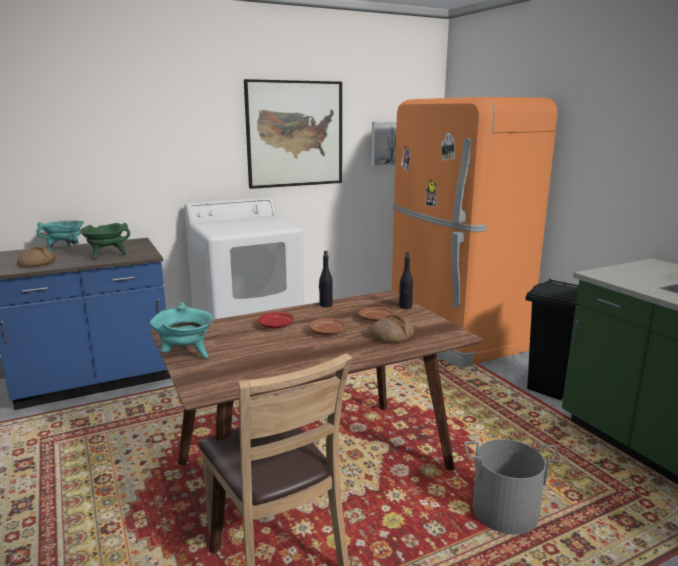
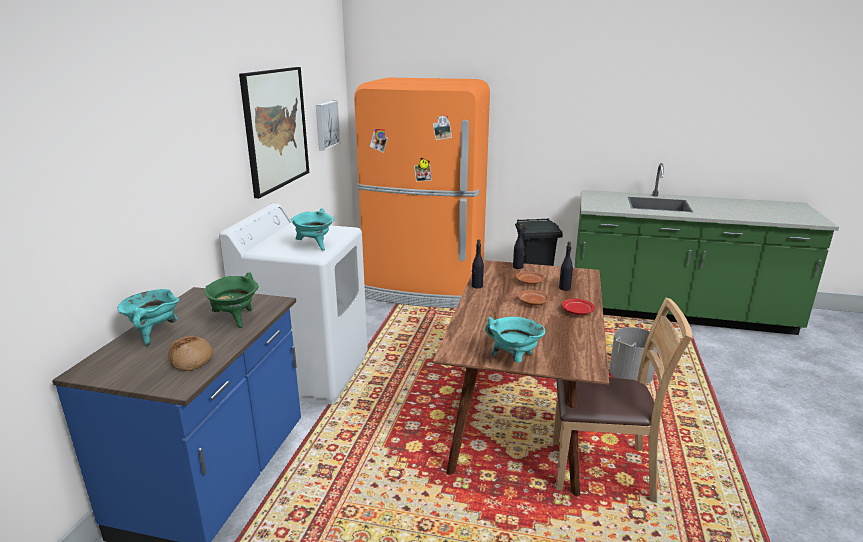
camera: 50 degrees left, 5 degrees up
red plate [258,312,294,328] -> red plate moved to [562,299,595,315]
bread [370,314,414,343] -> black bottle [559,241,573,291]
none -> turquoise cooking pot [291,208,334,250]

